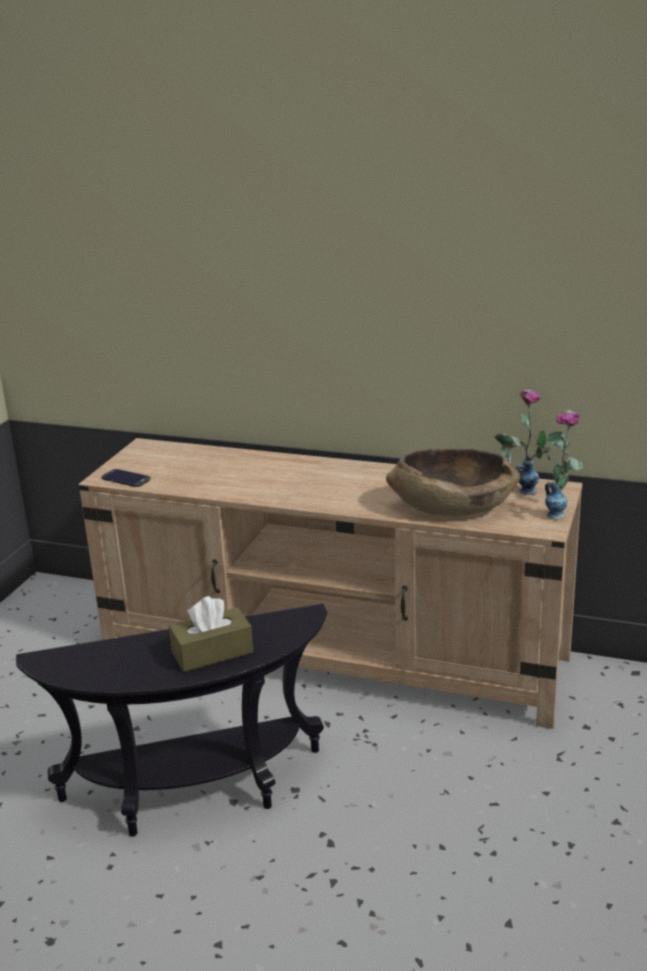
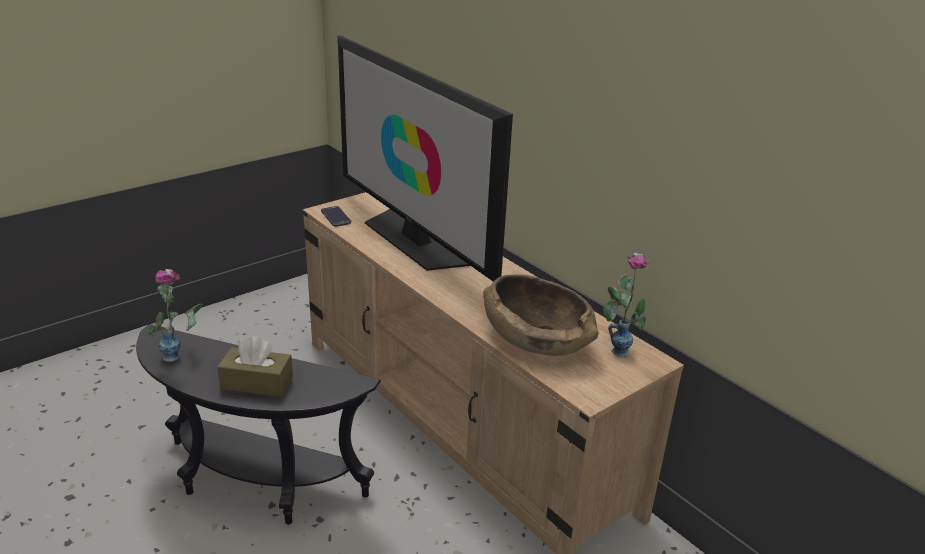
camera: 30 degrees right, 5 degrees up
vase [545,410,583,520] -> vase moved to [148,269,203,362]
none -> television [338,35,513,282]

